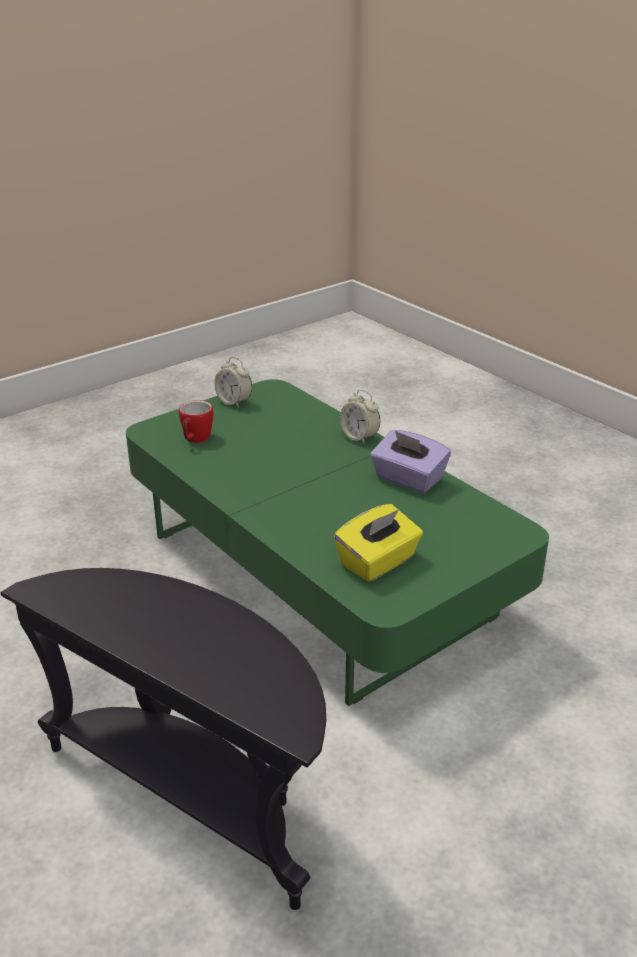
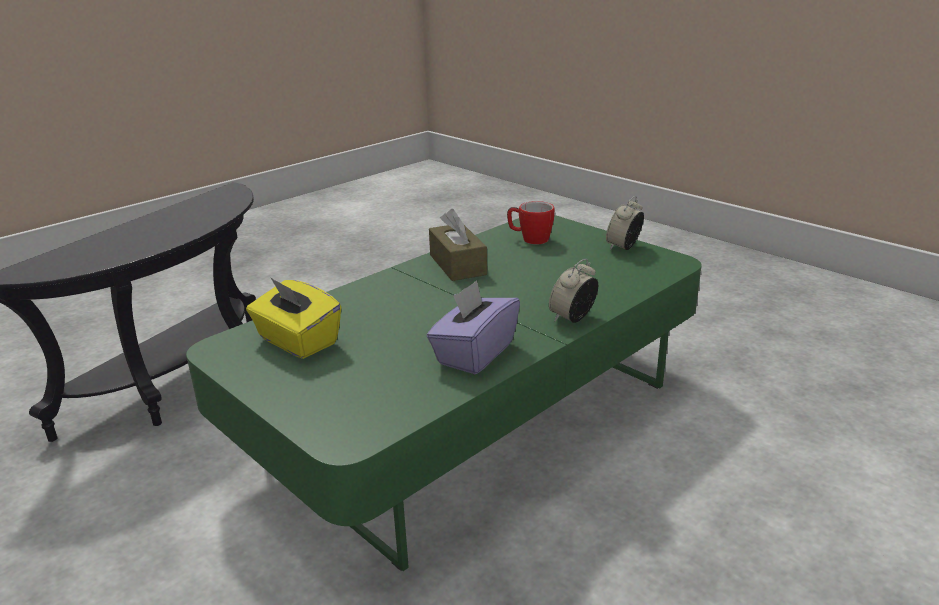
camera: 85 degrees right, 5 degrees down
none -> brown tissue box [429,209,487,281]

